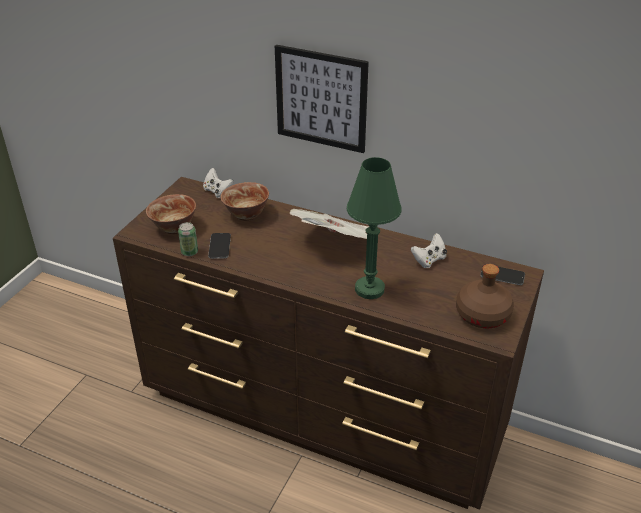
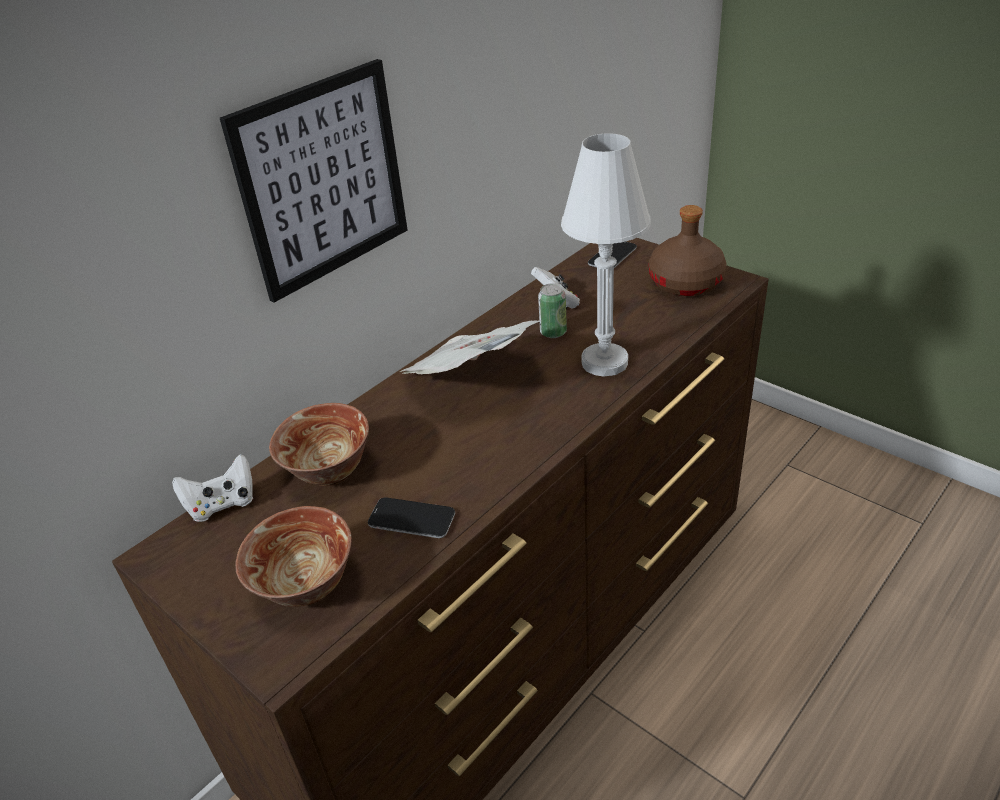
camera: 70 degrees left, 0 degrees up
can [178,222,198,256] -> can moved to [538,283,567,338]
green table lamp [347,157,401,299] -> white table lamp [561,133,651,377]

